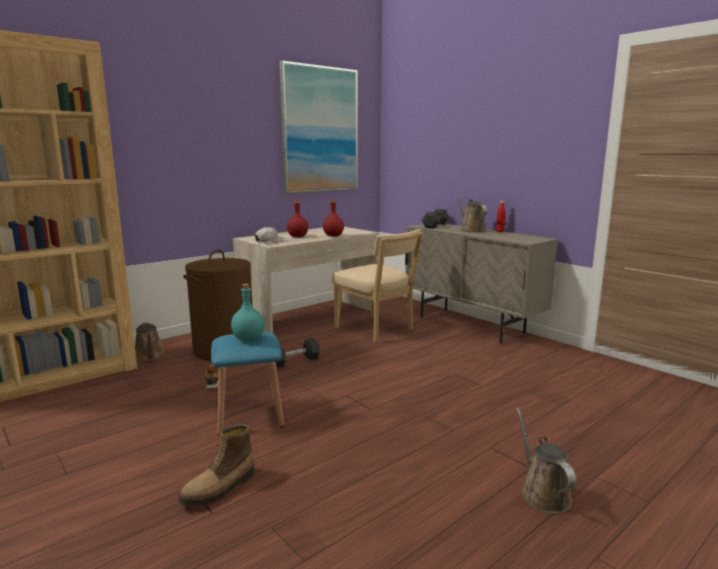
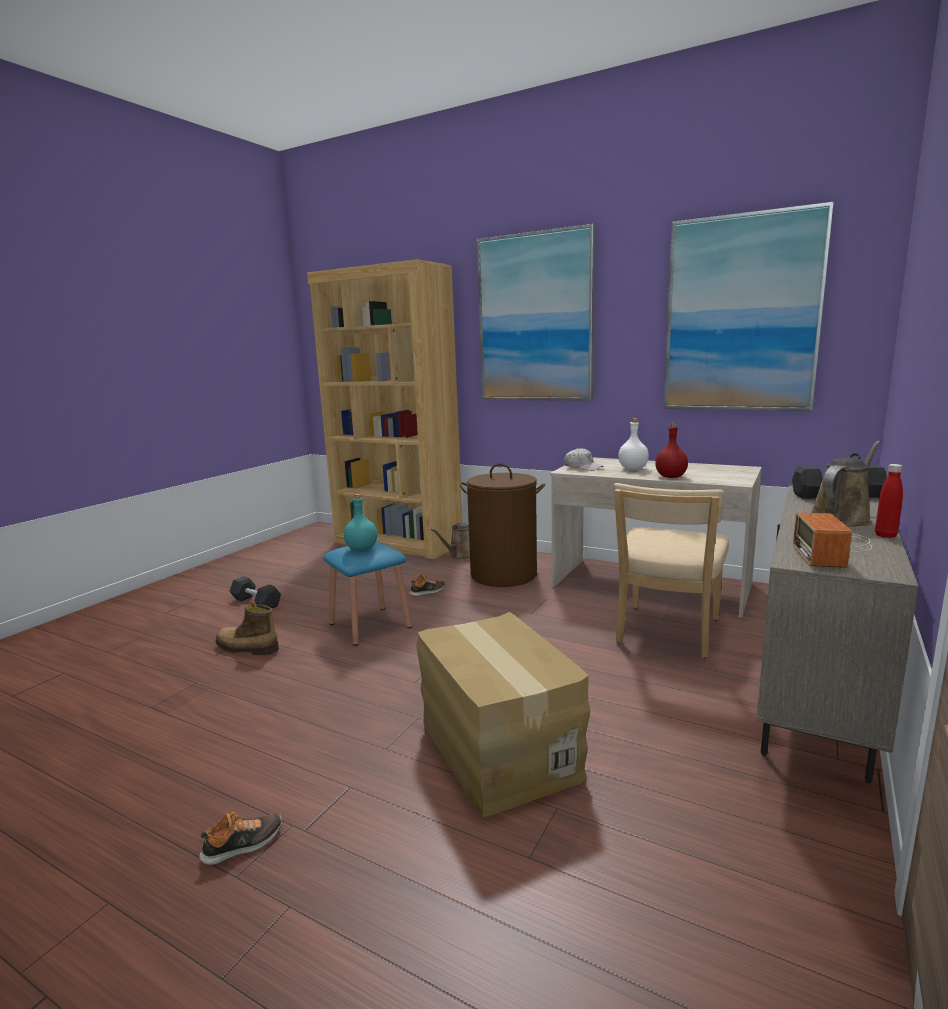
camera: 70 degrees right, 0 degrees up
black dumbbell [276,338,320,368] -> black dumbbell moved to [229,576,281,608]
red bottle [287,200,308,237] -> white bottle [618,418,649,470]
brown watering can [516,408,576,514] -> shoe [199,812,282,865]
none -> cardboard box [416,612,590,817]
none -> picture [477,224,595,401]
none -> radio [793,513,872,568]

